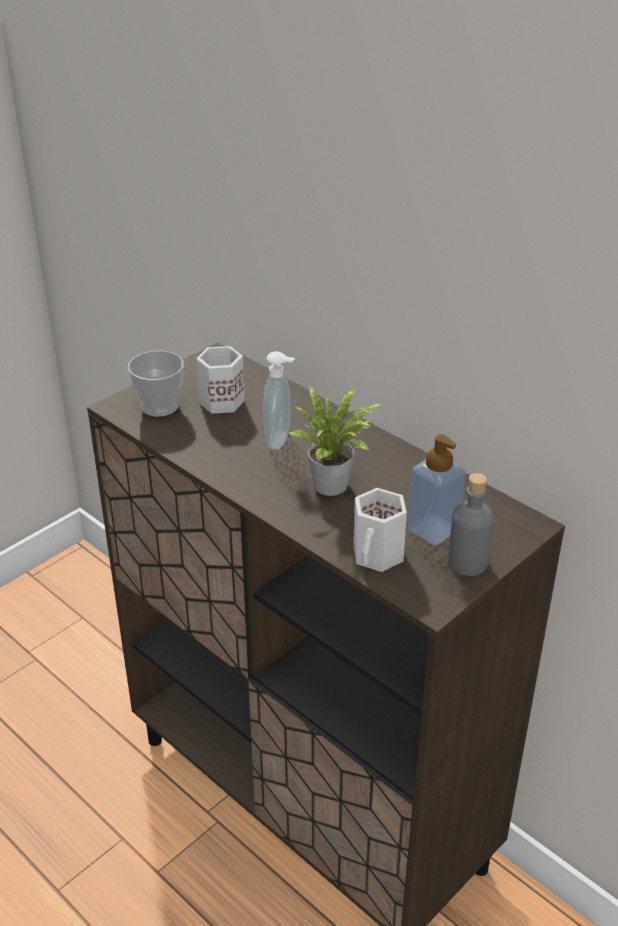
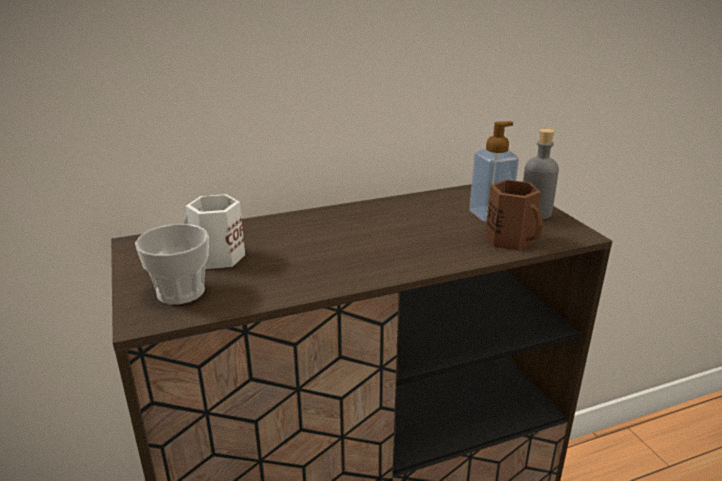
camera: 65 degrees left, 10 degrees down
soap dispenser [263,351,295,450] -> none
potted plant [289,385,383,496] -> none
white mug [353,488,407,572] -> brown mug [485,180,543,251]

